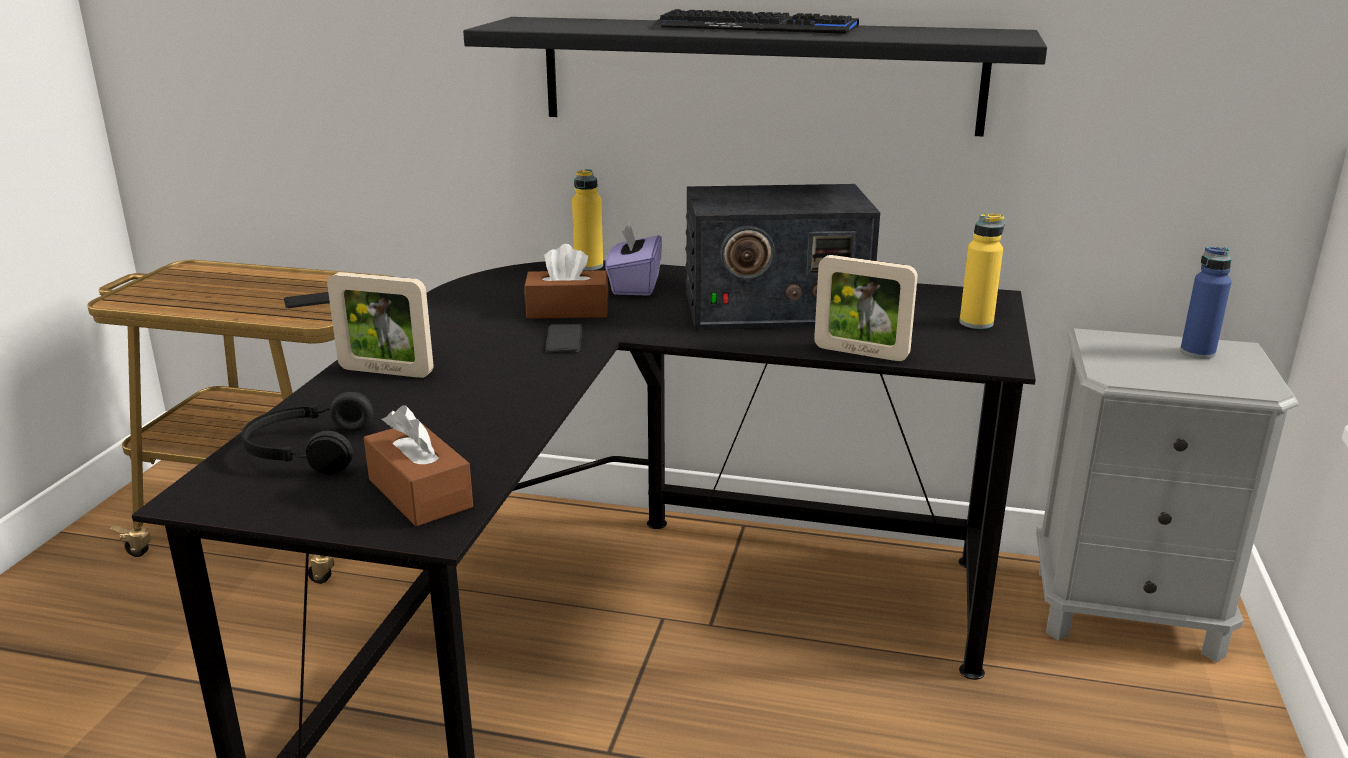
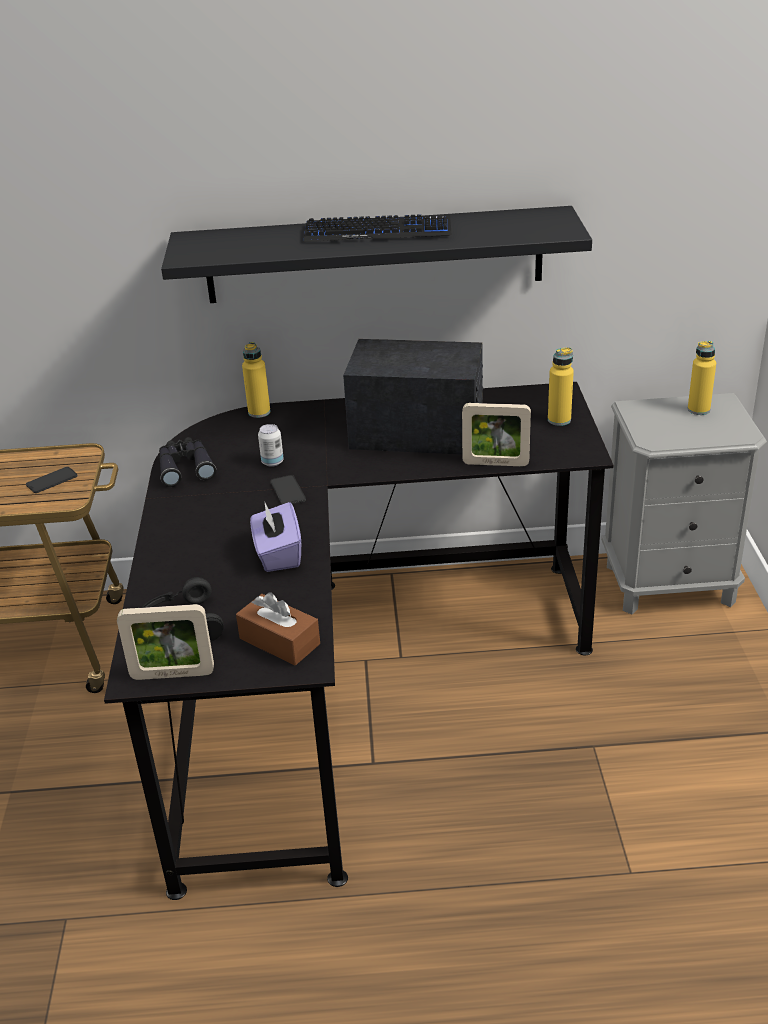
camera: 15 degrees left, 10 degrees up
picture frame [327,272,434,378] -> picture frame moved to [117,604,214,680]
brown tissue box [525,244,608,319] -> can [258,424,284,467]
purple tissue box [605,222,662,296] -> purple tissue box moved to [250,502,301,572]
radio [685,184,880,330] -> radio turned 150 degrees counterclockwise [343,339,483,455]
blue bottle [1180,247,1232,359] -> yellow bottle [688,341,716,415]
none -> black binoculars [159,437,216,487]

